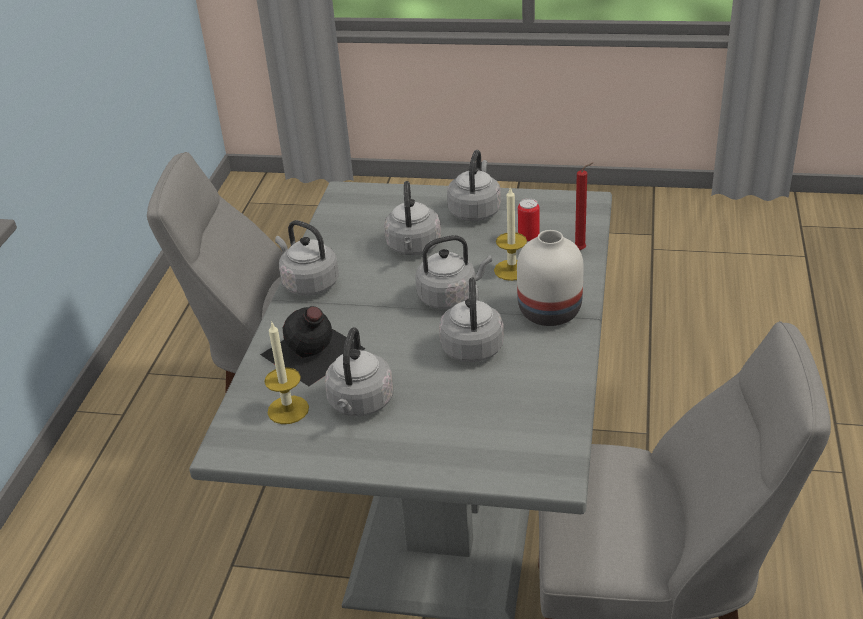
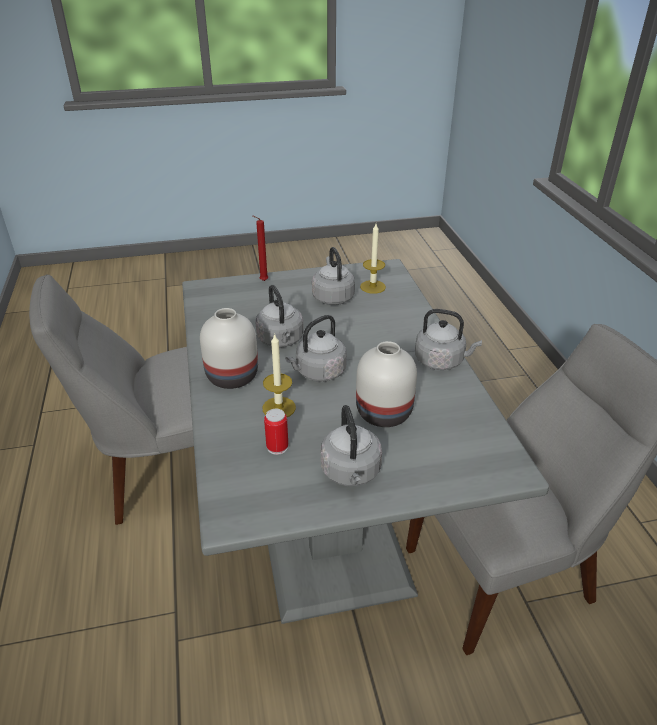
camera: 155 degrees right, 0 degrees up
black bottle [260,306,366,386] -> none
grey kettle [384,181,441,255] -> white vase [356,341,417,427]
red candle [575,162,593,250] -> red candle moved to [253,216,268,281]

